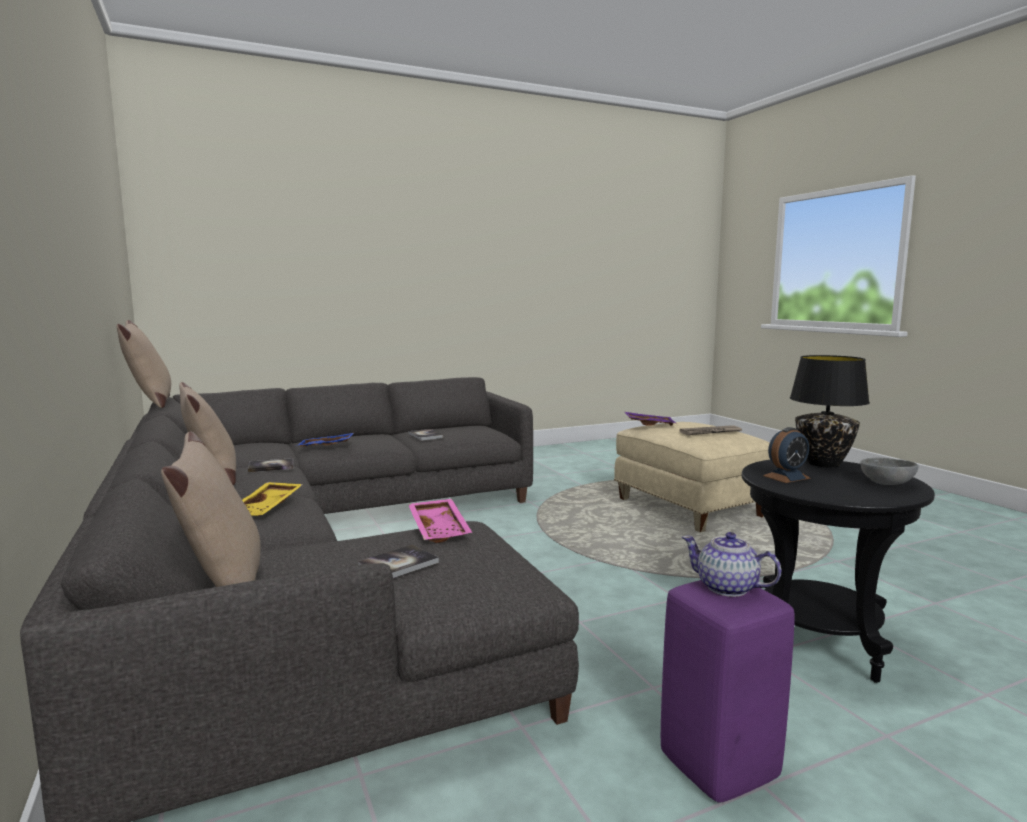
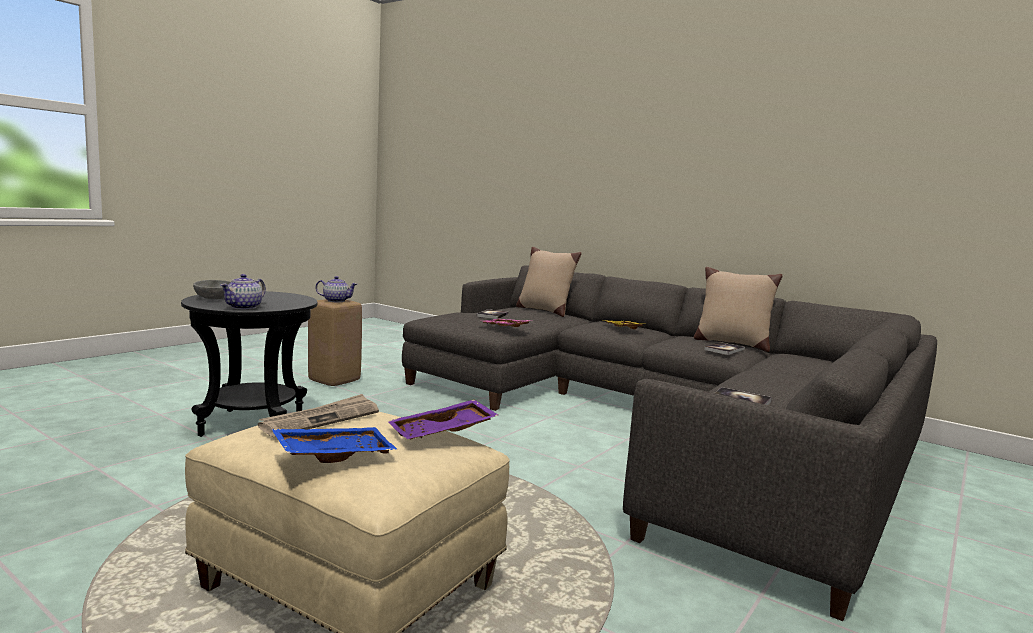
camera: 150 degrees right, 0 degrees up
beige pillow [117,320,171,408] -> none
blue tray [298,433,354,447] -> blue tray moved to [271,427,398,463]
purple stool [661,580,795,802] -> beige stool [308,299,362,386]
alarm clock [763,427,811,483] -> none
black table lamp [790,355,870,468] -> teapot [220,274,266,310]

